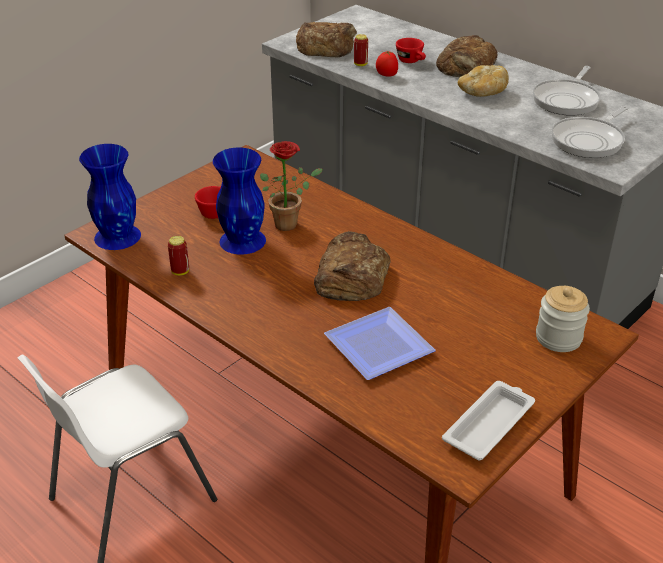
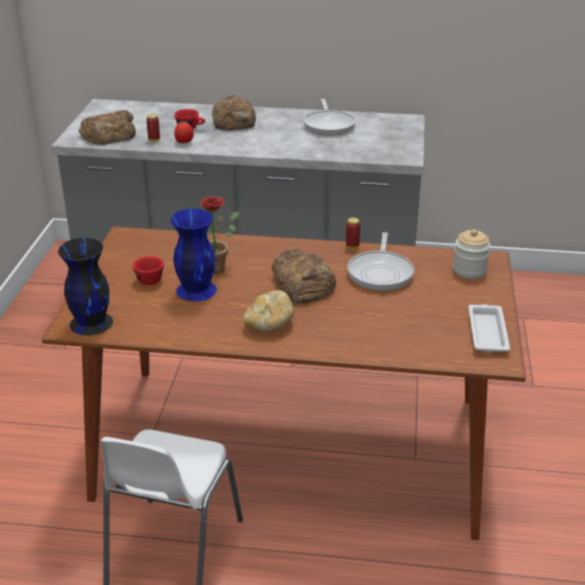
camera: 35 degrees left, 5 degrees down
blue vase [79,144,141,250] -> black vase [58,238,113,336]
can [168,236,189,276] -> can moved to [346,217,360,249]
plate [324,307,436,380] -> none
bread [458,65,509,97] -> bread moved to [243,290,295,331]
frying pan [551,106,628,158] -> frying pan moved to [347,232,414,291]

